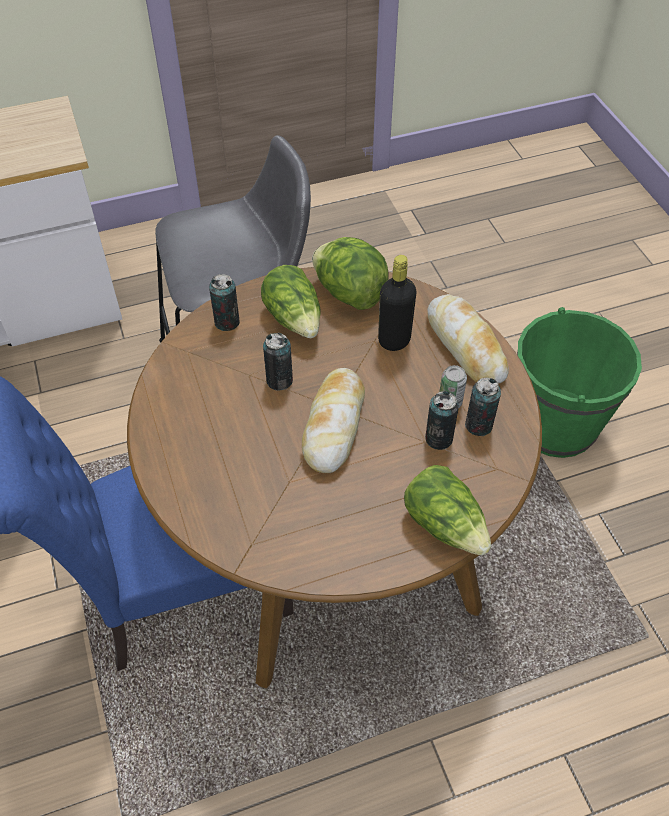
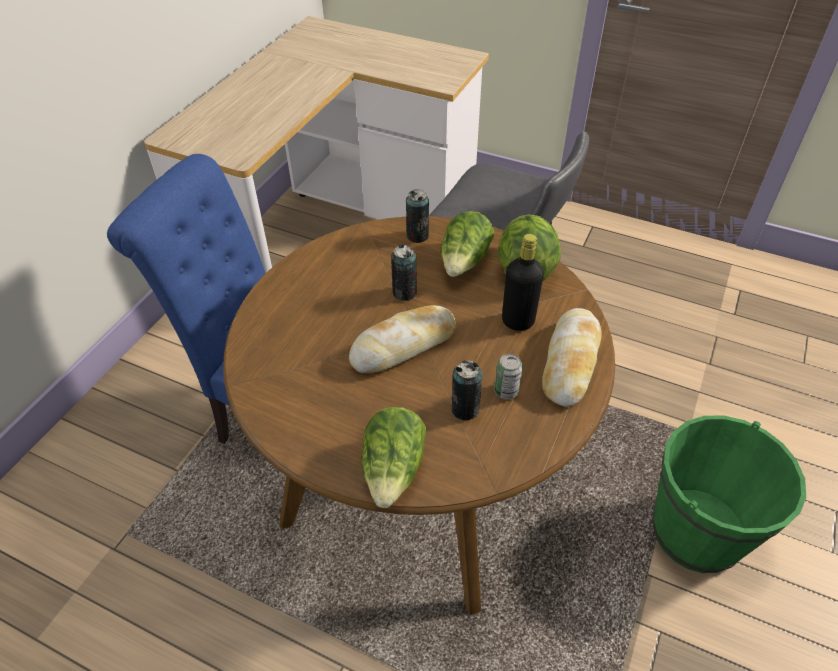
camera: 45 degrees right, 5 degrees down
can [465,377,501,436] -> none

